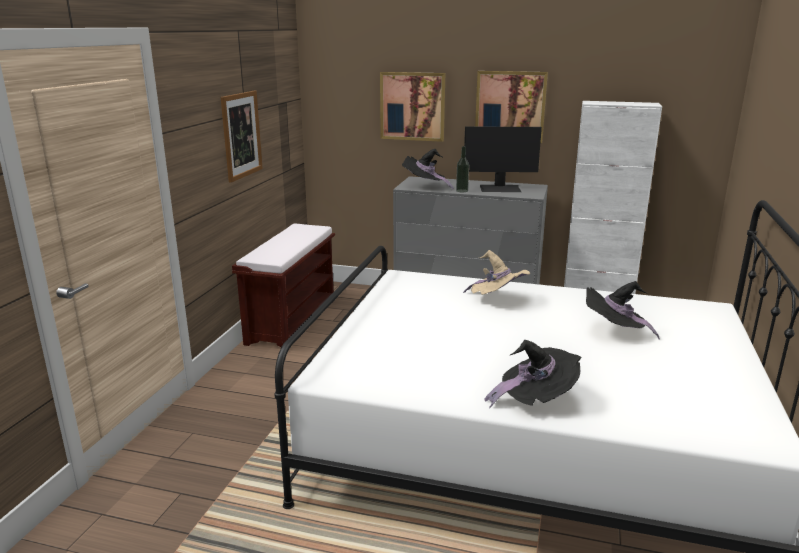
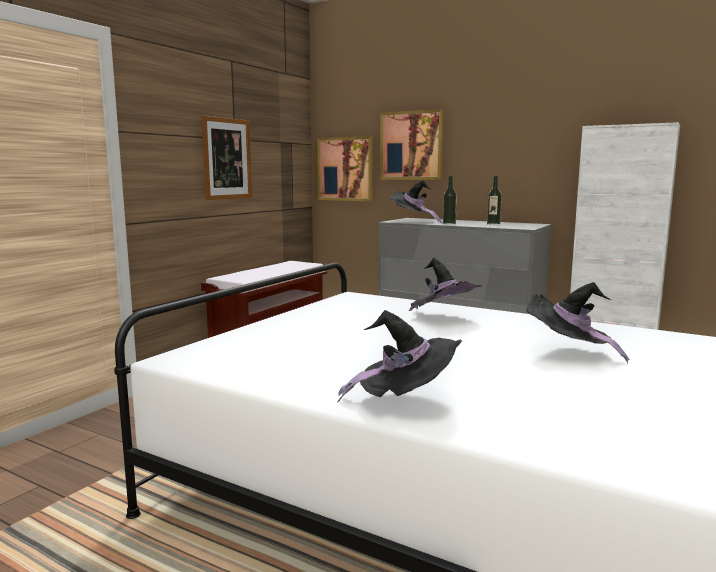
camera: 15 degrees right, 10 degrees down
beige hat [463,250,530,295] -> black hat [409,258,481,311]
monitor [464,126,542,192] -> bottle [487,176,502,225]
picture [475,71,548,143] -> picture moved to [318,136,373,201]

